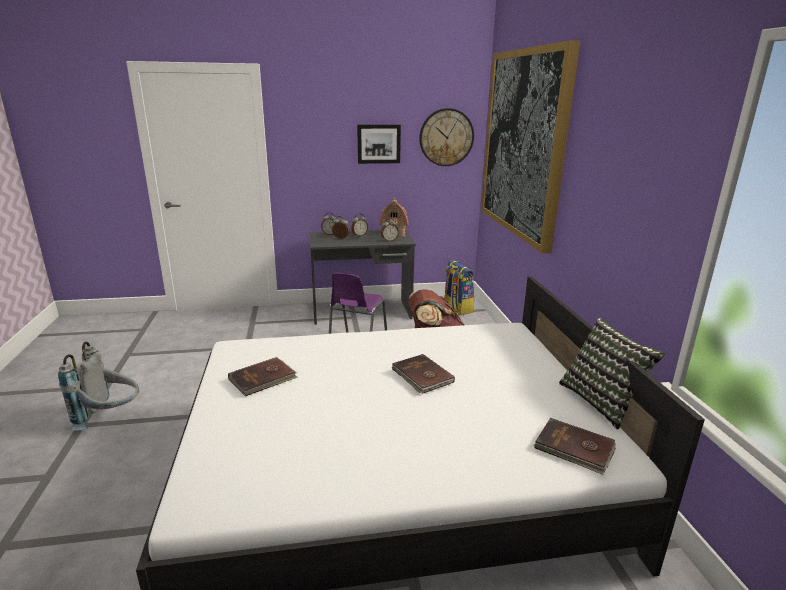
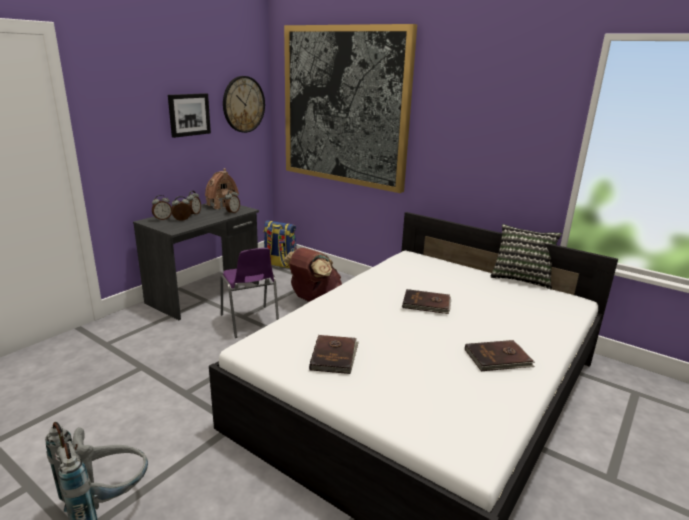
camera: 45 degrees left, 0 degrees up
brown book [534,418,616,475] -> brown book moved to [465,340,535,371]

